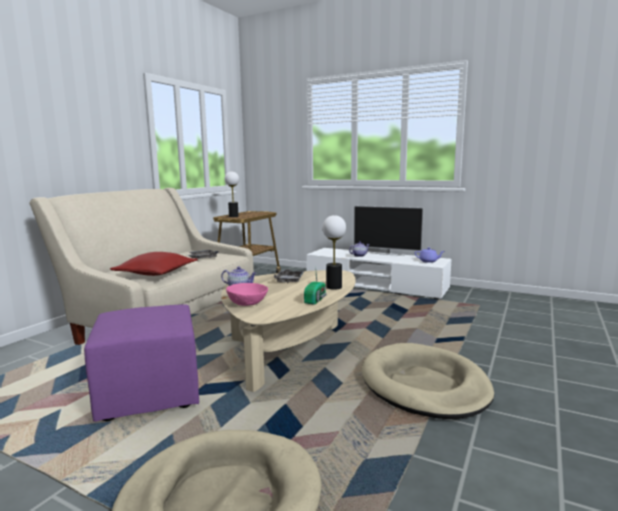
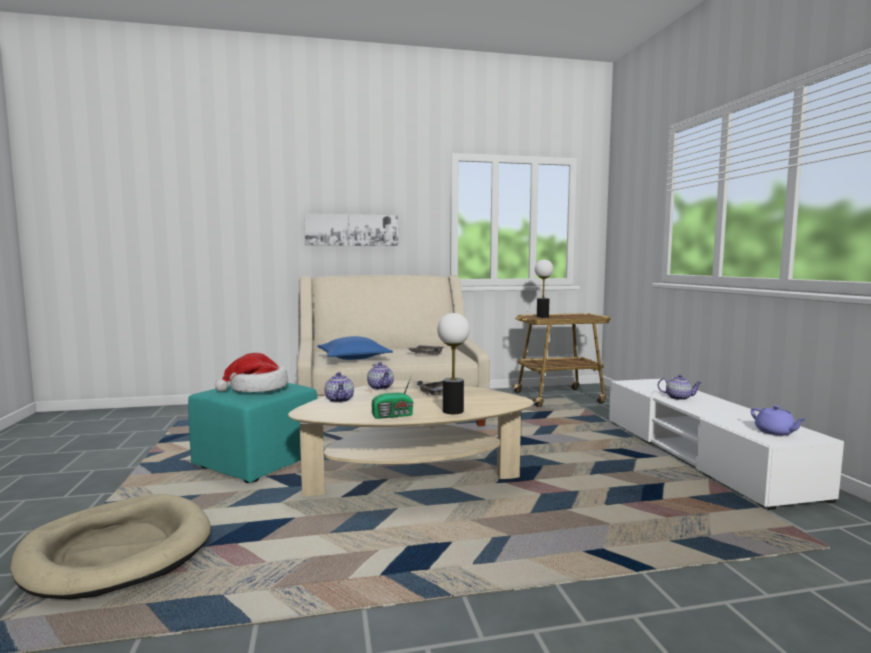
camera: 50 degrees right, 5 degrees down
purple ottoman [84,304,199,422] -> turquoise ottoman [188,383,318,483]
red pillow [110,252,198,276] -> blue pillow [317,336,393,360]
pink bowl [226,283,268,306] -> teapot [325,372,354,403]
television [353,206,424,256] -> none
beige dog bed [362,343,494,419] -> none
none -> hat [215,353,288,392]
none -> picture [304,214,398,246]

